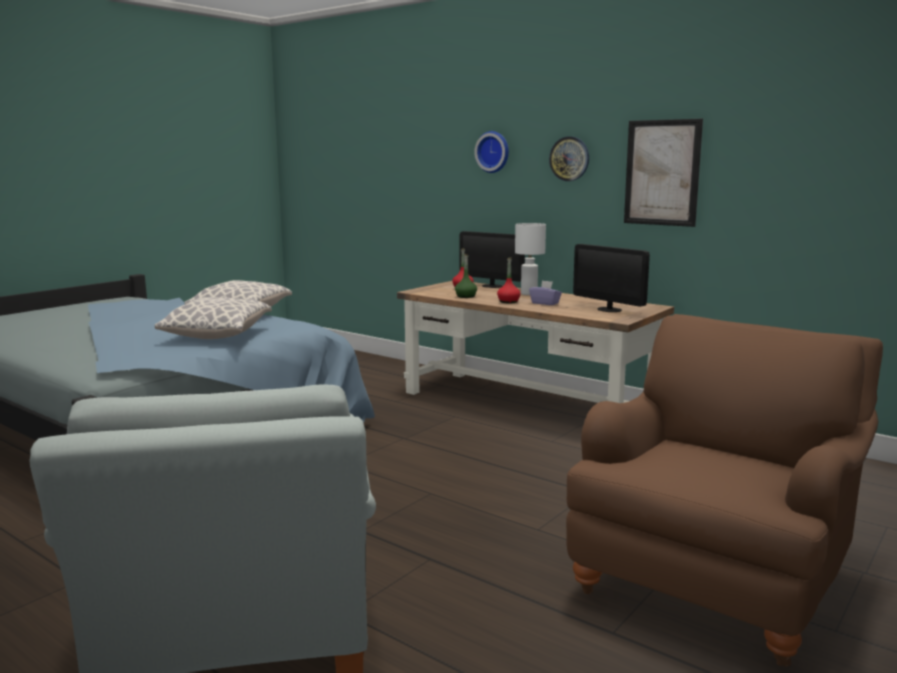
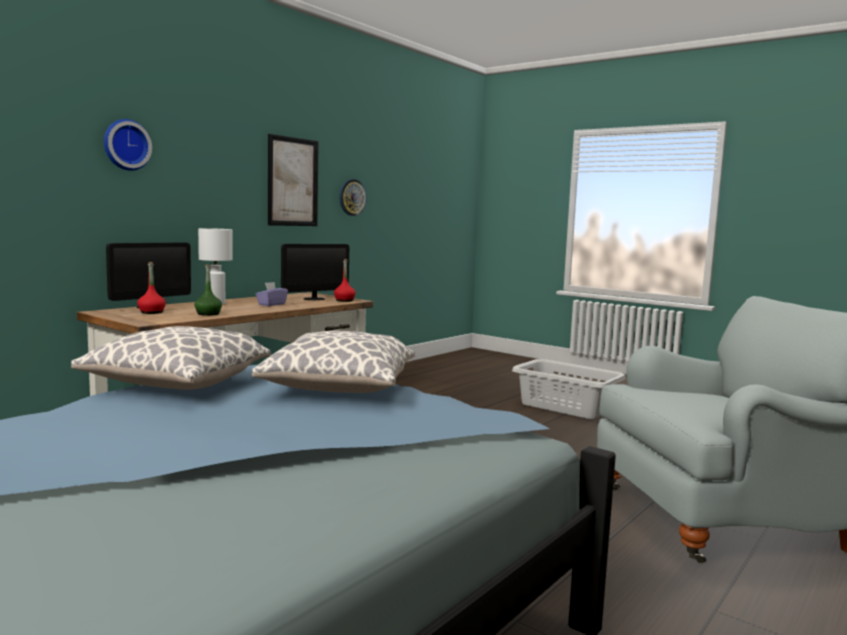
camera: 90 degrees left, 5 degrees down
red bottle [497,258,521,304] -> red bottle moved to [334,259,356,302]
wall clock [549,136,589,181] -> wall clock moved to [339,179,367,216]
brown armchair [566,314,883,667] -> grey laundry basket [512,359,625,419]

